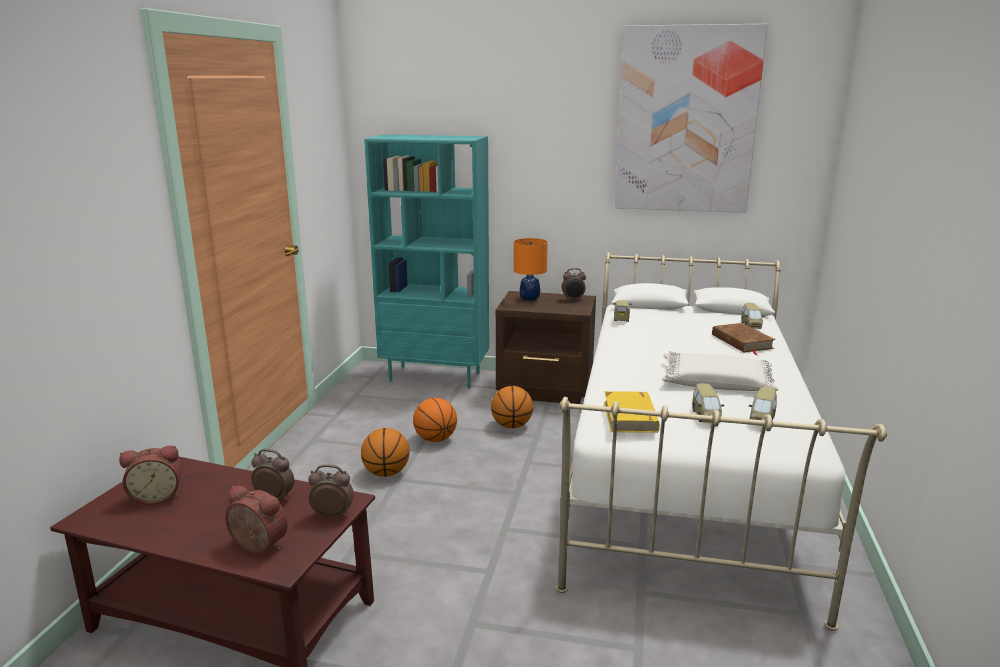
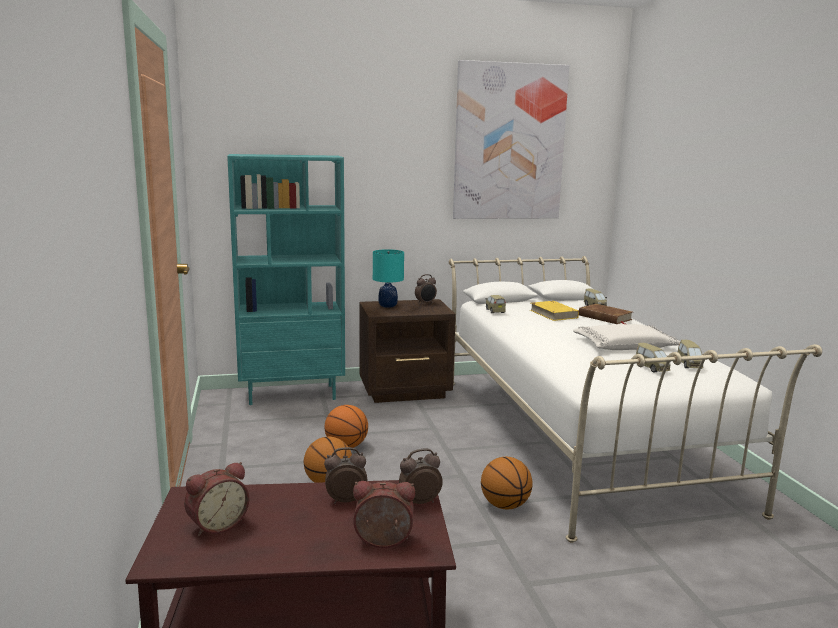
camera: 25 degrees left, 5 degrees down
basketball [491,386,533,428] -> basketball moved to [481,457,533,509]
orange table lamp [514,238,548,301] -> turquoise table lamp [373,249,404,308]
yellow book [604,391,660,433] -> yellow book moved to [530,301,579,321]

